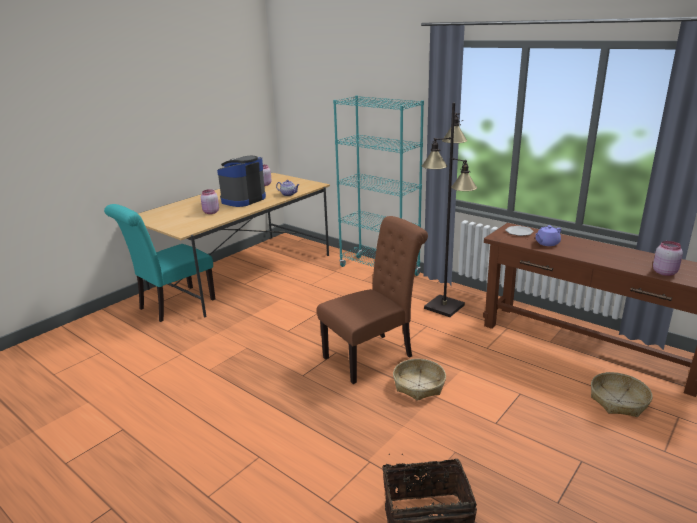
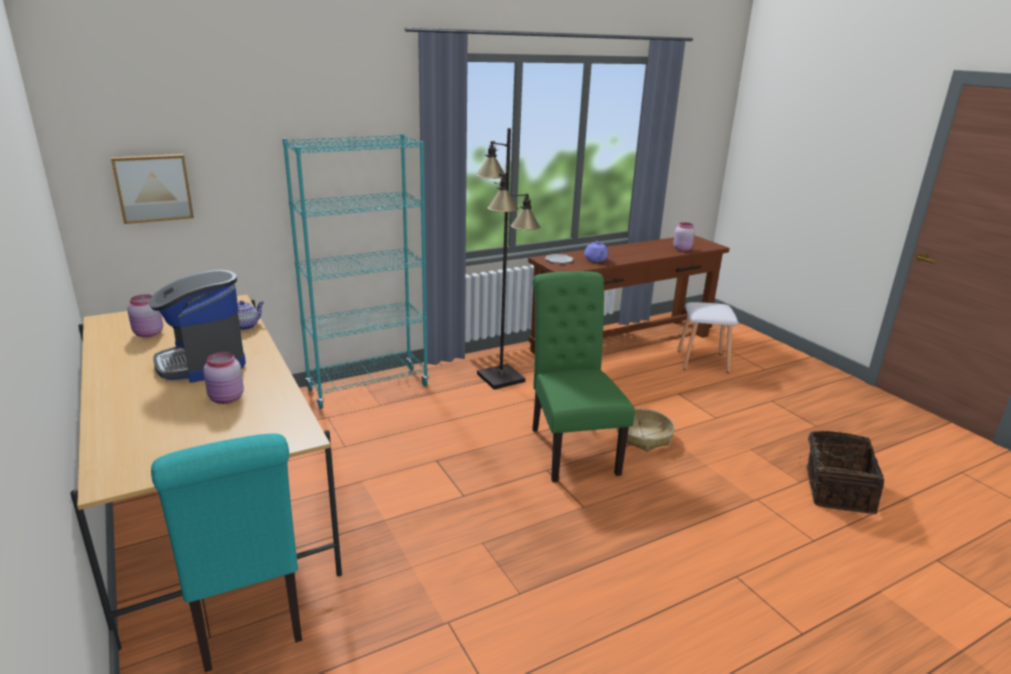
camera: 70 degrees left, 0 degrees up
brown chair [317,216,428,384] -> green chair [532,271,635,482]
basket [591,372,653,417] -> white stool [677,302,738,373]
none -> picture [111,154,194,224]

